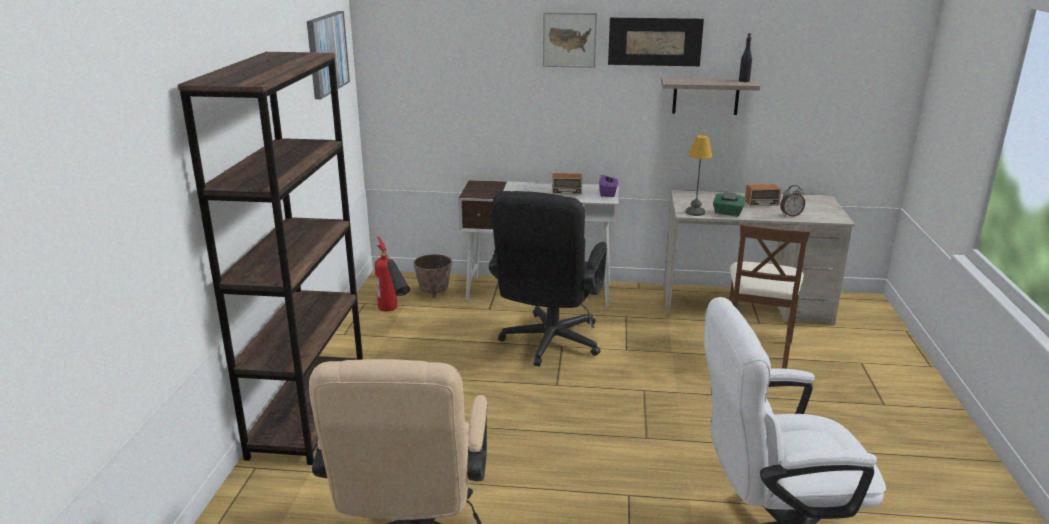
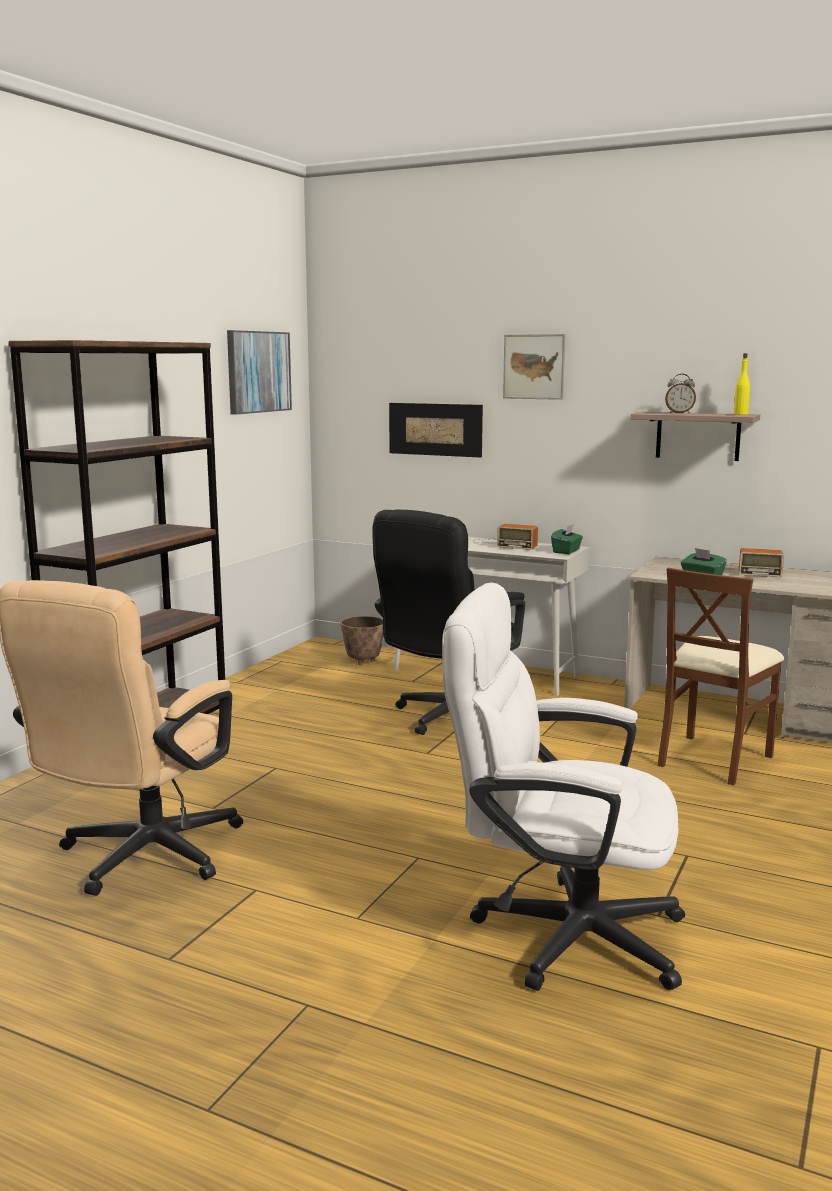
camera: 20 degrees right, 10 degrees down
fire extinguisher [375,236,410,311] -> none
purple tissue box [599,174,618,197] -> green tissue box [551,524,583,554]
picture [608,18,704,66] -> picture moved to [389,403,483,458]
table lamp [686,135,712,216] -> none
black bottle [739,33,752,82] -> yellow bottle [734,353,750,415]
alarm clock [780,185,805,217] -> alarm clock moved to [665,374,696,413]

